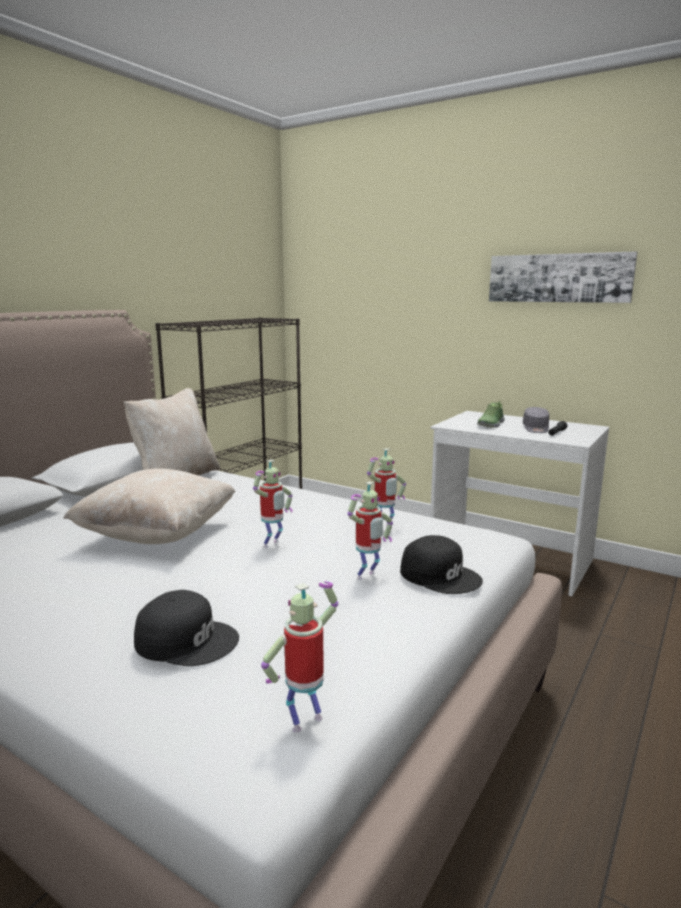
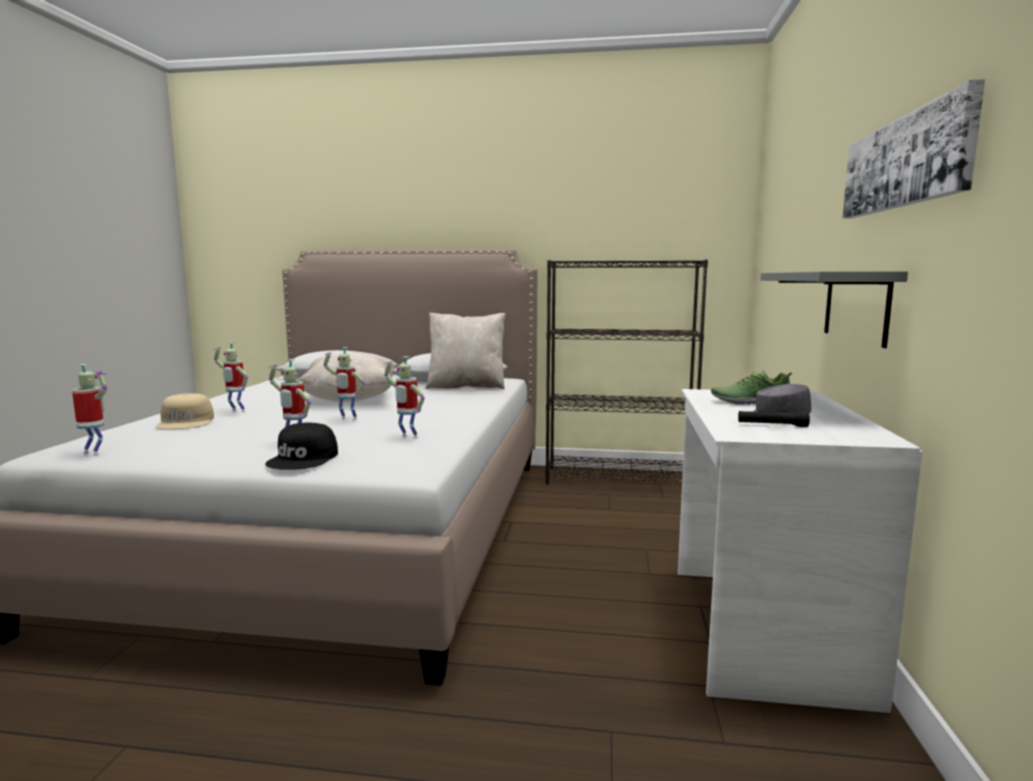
camera: 65 degrees right, 5 degrees down
black cap [134,590,239,666] -> beige cap [155,393,214,429]
none -> toy robot [213,343,248,412]
none -> grey shelf [761,271,908,348]

